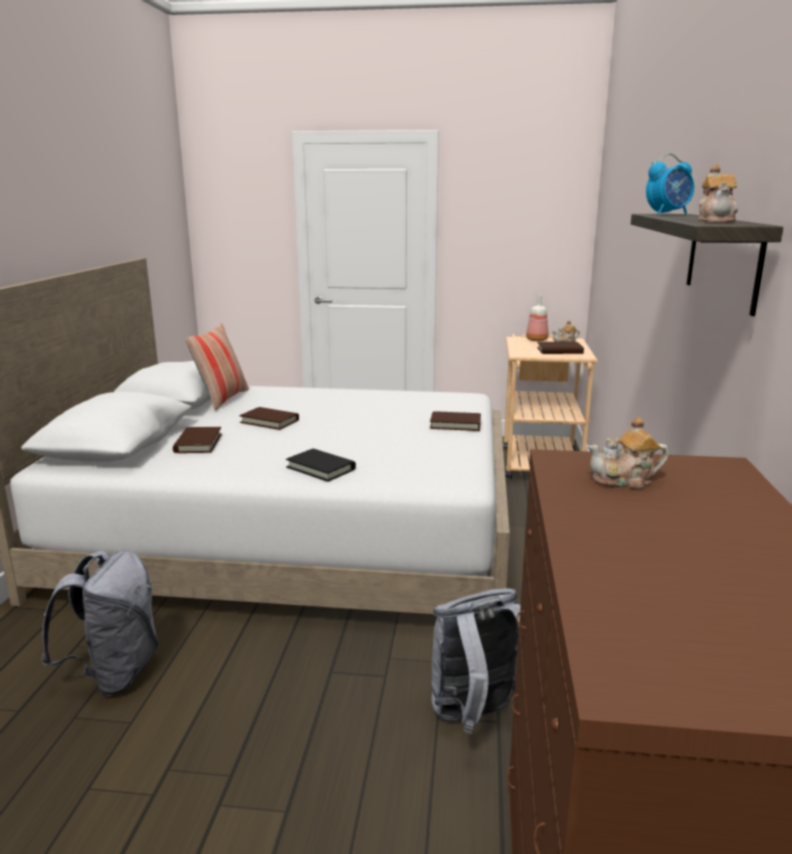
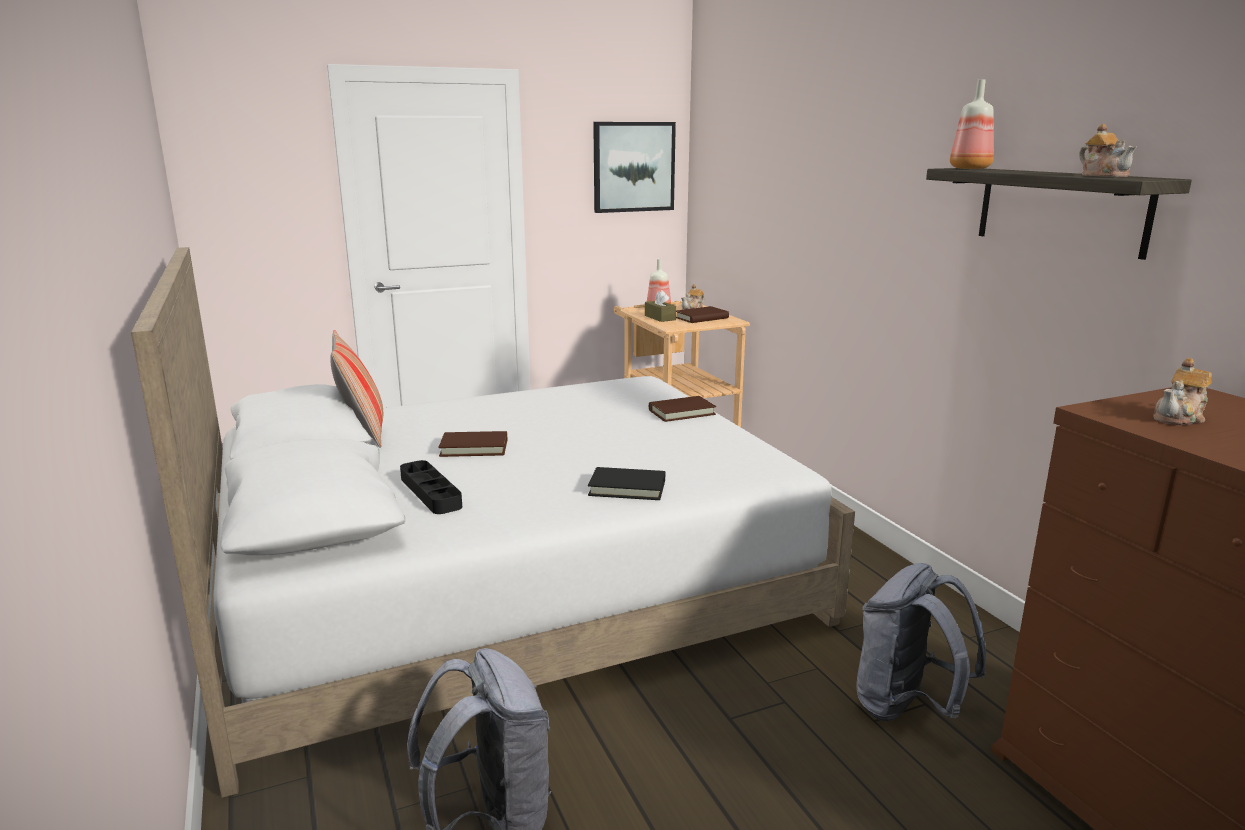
camera: 30 degrees left, 0 degrees up
brown book [173,427,222,453] -> black tray [400,460,462,514]
alarm clock [646,153,694,215] -> bottle [950,79,994,169]
none -> picture [593,122,676,213]
none -> brown tissue box [645,290,676,322]

